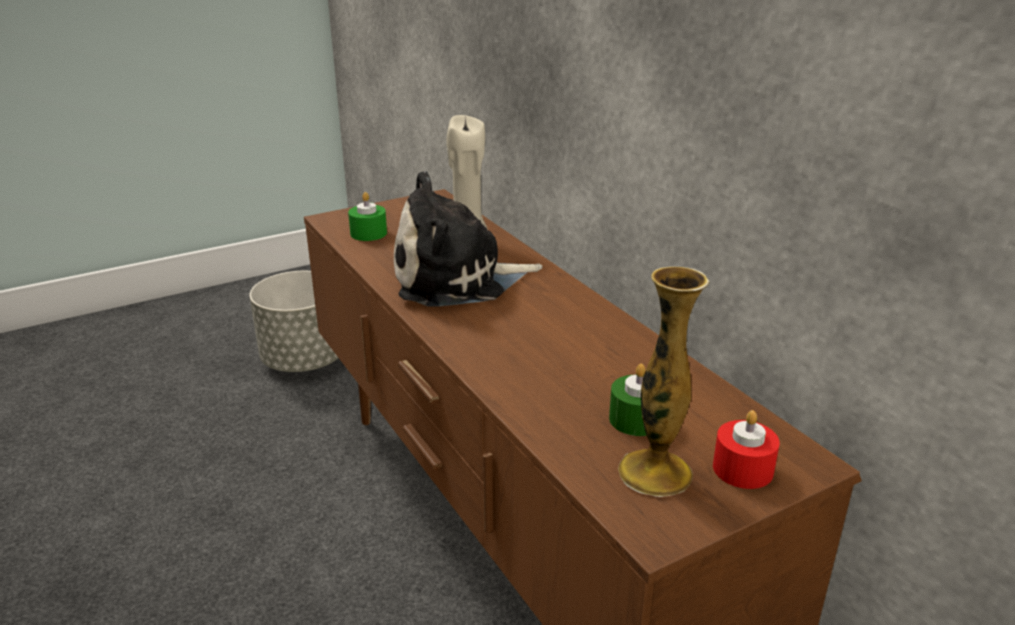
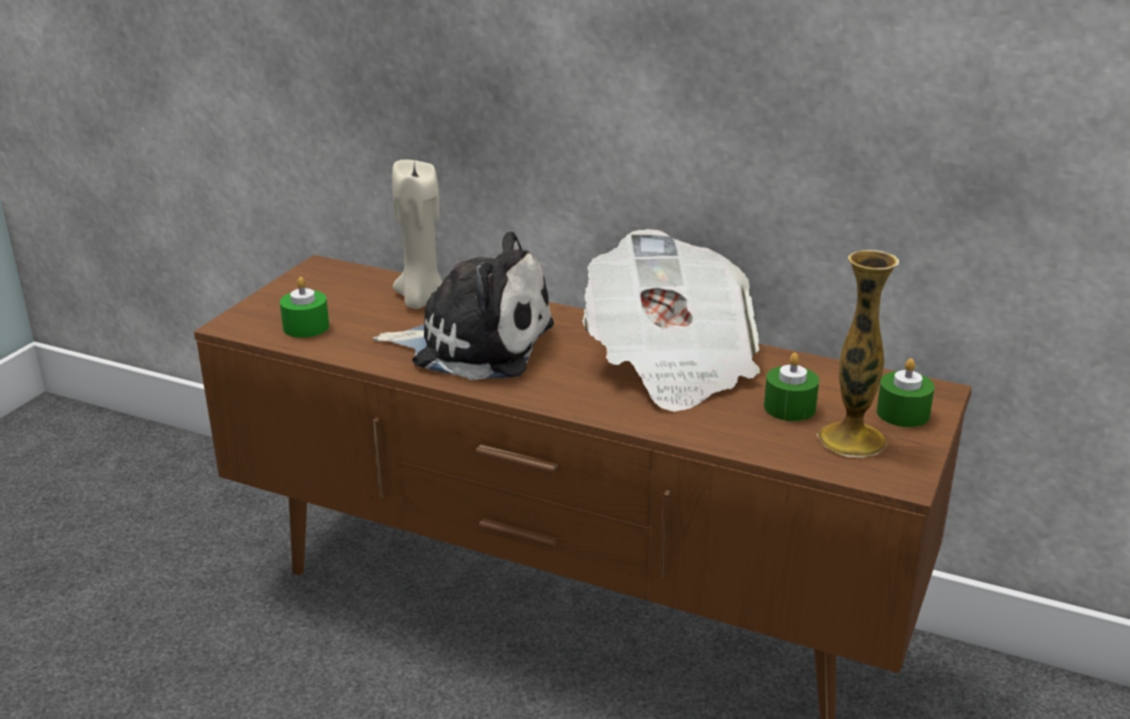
camera: 35 degrees left, 0 degrees up
grey planter [250,271,338,372] -> none
plush toy [394,171,542,307] -> plush toy turned 120 degrees counterclockwise [373,232,554,380]
red candle [713,410,780,489] -> green candle [877,358,935,427]
none -> newspaper [582,229,760,412]

